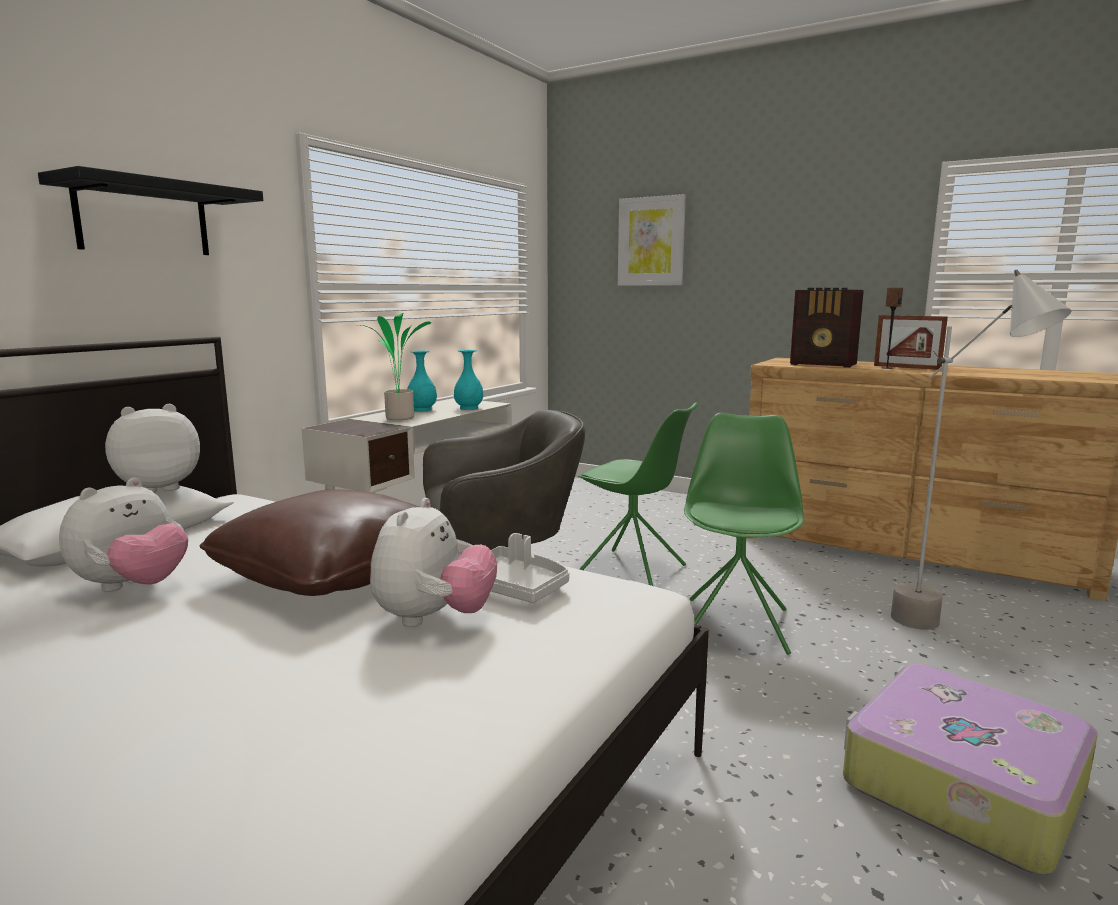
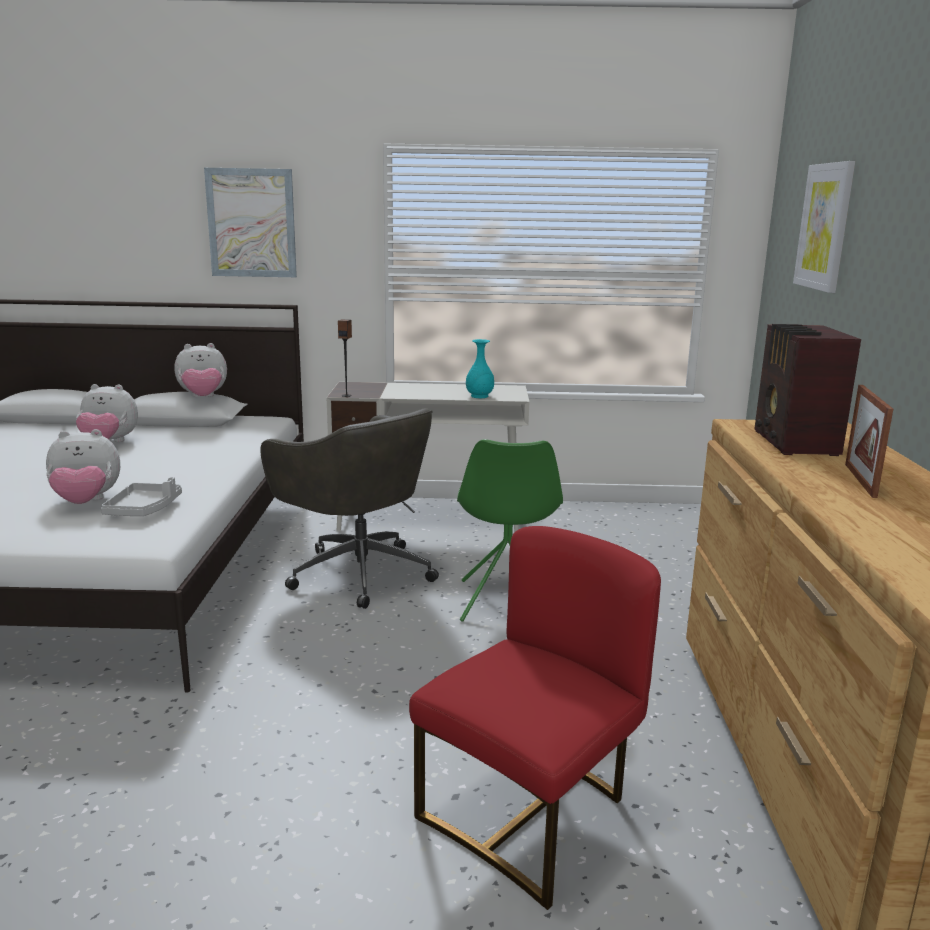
camera: 60 degrees right, 5 degrees up
black shelf [38,166,263,255] -> picture [204,168,297,277]
plush toy [105,404,200,493] -> plush toy turned 135 degrees clockwise [174,343,227,397]
brown pillow [200,489,419,596] -> none
potted plant [356,313,431,420] -> none
turquoise vase [407,350,437,411] -> none
green chair [684,413,804,655] -> none
suitcase [843,664,1098,875] -> none
speaker [882,288,903,369] -> speaker moved to [338,319,352,397]
grey floor lamp [891,270,1071,629] -> red chair [409,526,661,910]

